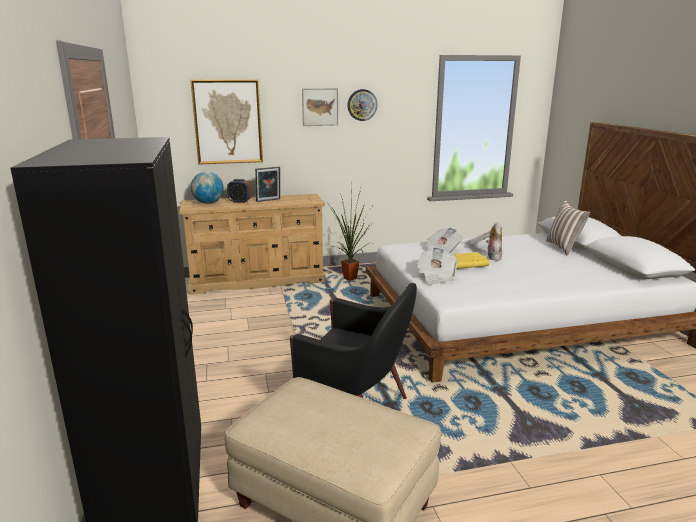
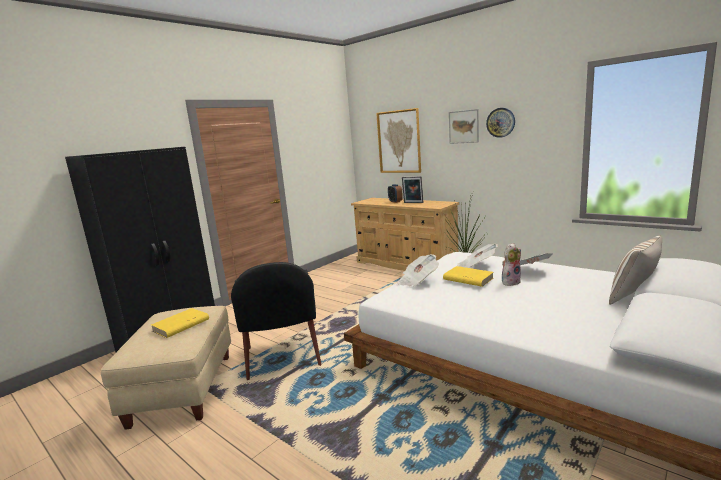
camera: 55 degrees right, 5 degrees down
globe [191,171,224,204] -> none
none -> yellow book [151,308,209,338]

